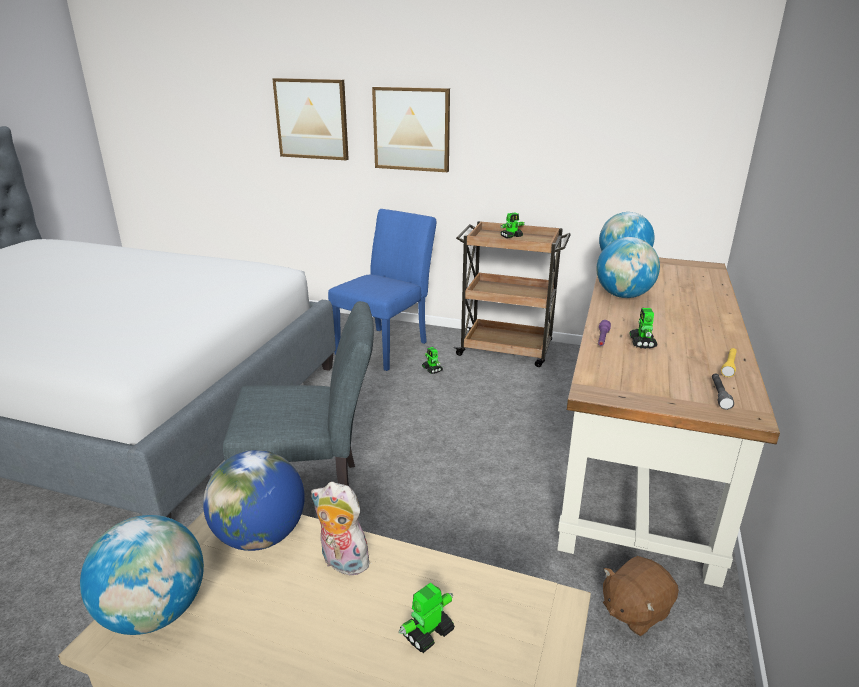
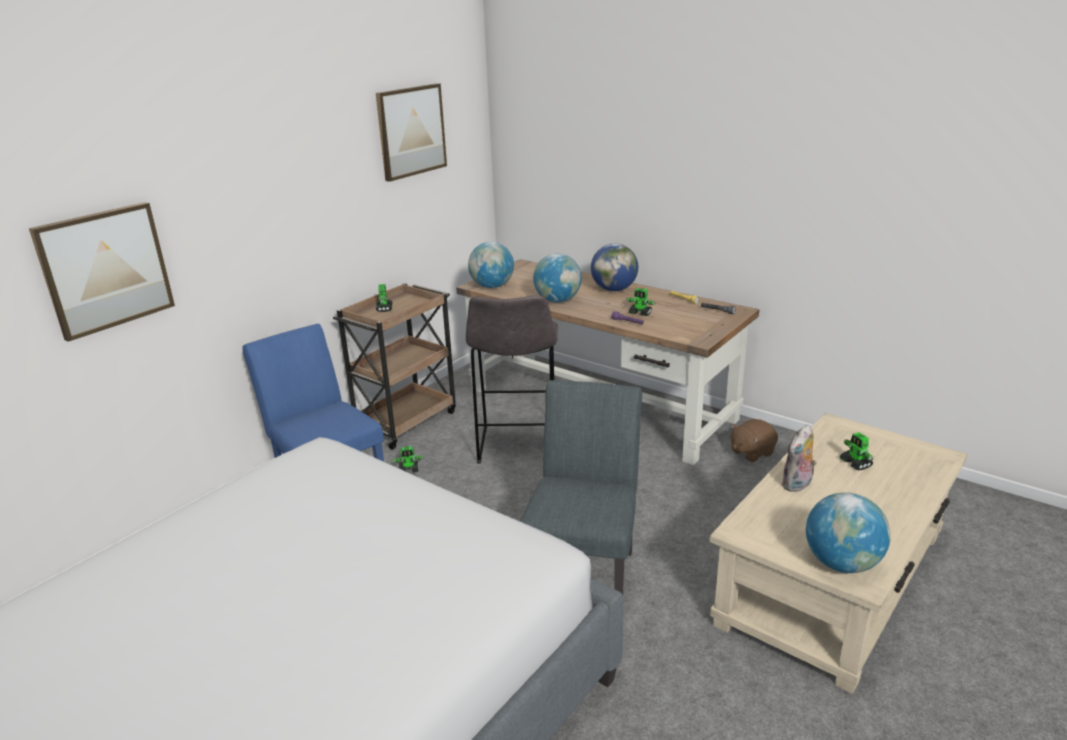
camera: 70 degrees left, 0 degrees up
globe [203,450,305,551] -> globe moved to [591,243,638,291]
picture [372,87,450,172] -> picture moved to [376,83,447,182]
brown plush toy [603,556,679,636] -> brown plush toy turned 75 degrees clockwise [731,419,778,462]
none -> grey stool [466,295,558,464]

